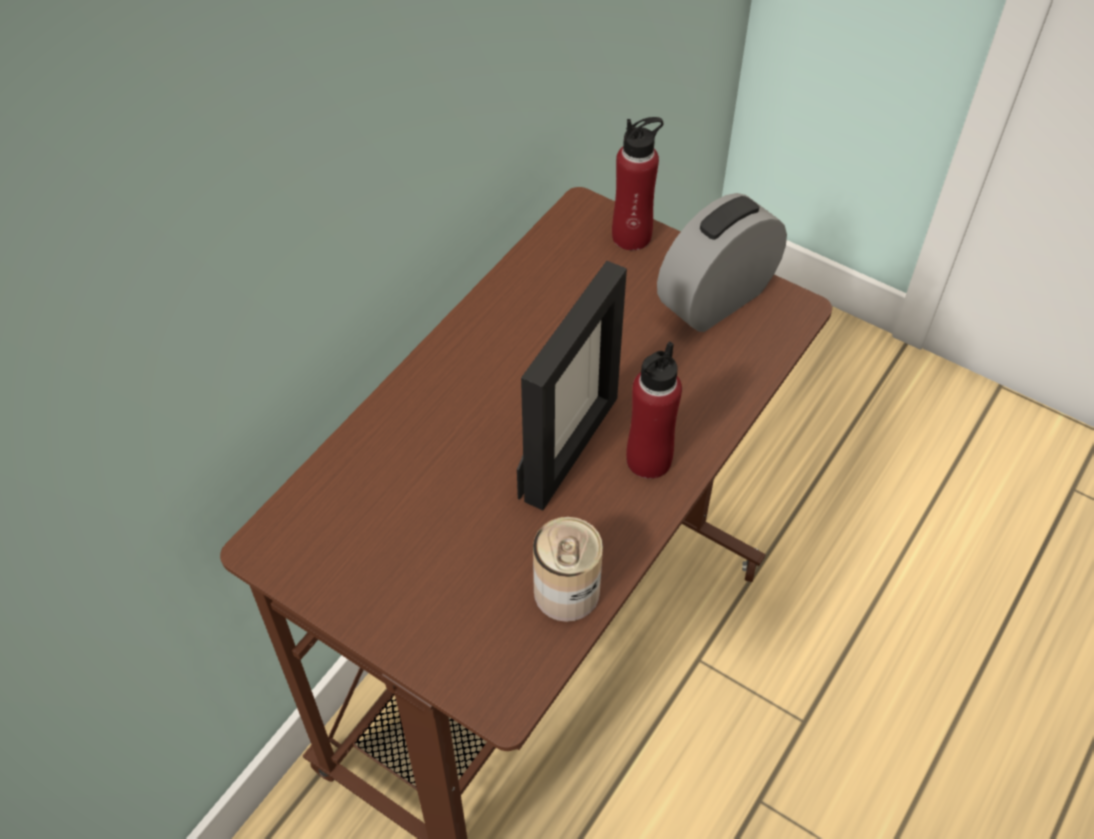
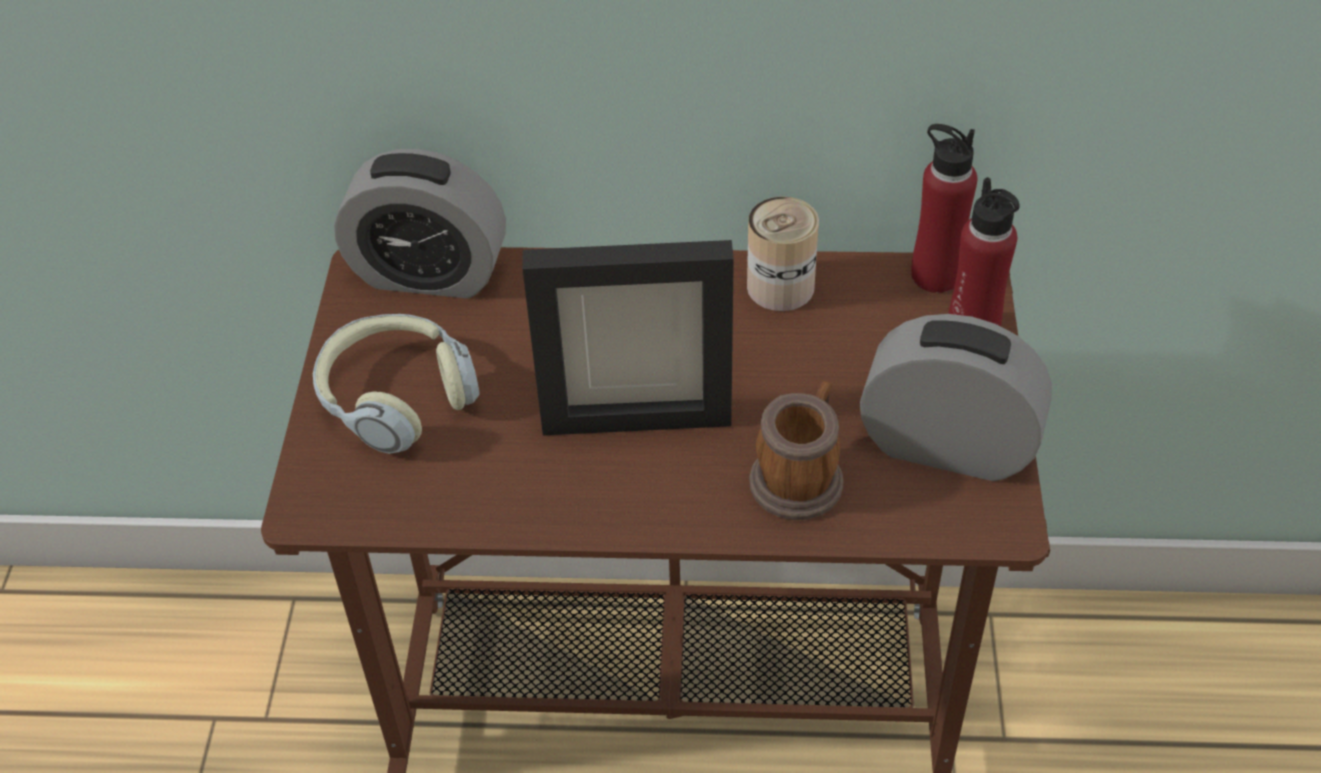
camera: 60 degrees right, 5 degrees down
can [533,517,603,622] -> can moved to [747,197,819,311]
red bottle [626,342,682,479] -> red bottle moved to [911,124,977,293]
none -> headphones [313,314,480,454]
none -> alarm clock [334,149,506,298]
none -> mug [749,381,844,520]

